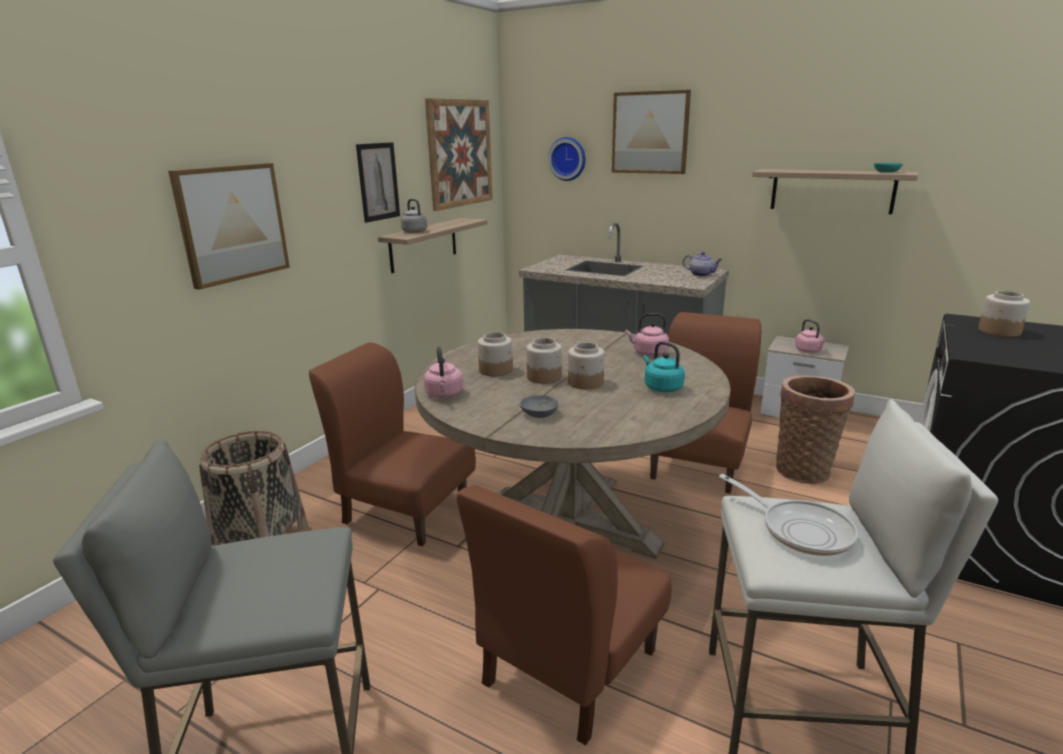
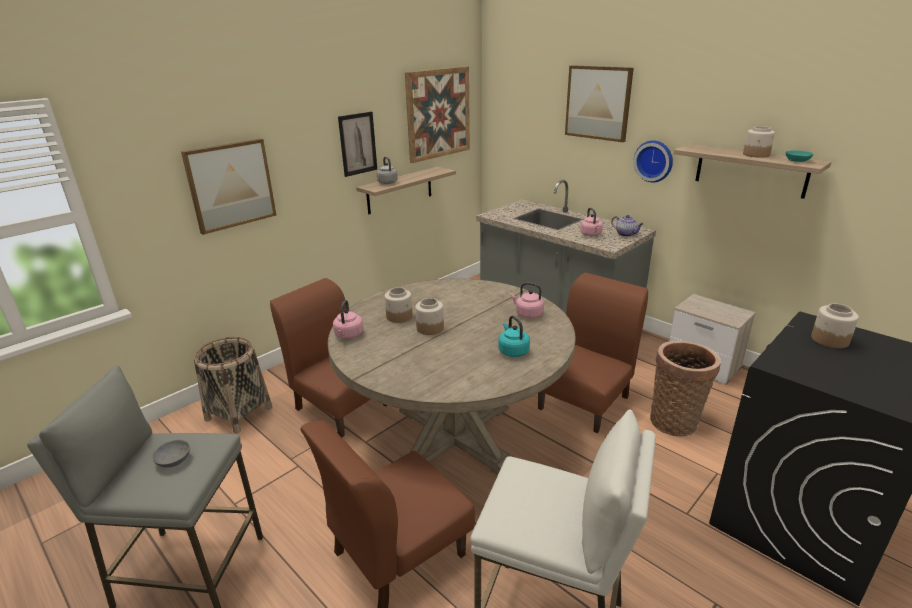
camera: 15 degrees right, 5 degrees up
grey bowl [520,395,559,418] -> grey bowl moved to [152,440,190,468]
wall clock [548,137,586,181] -> wall clock moved to [634,140,673,183]
jar [568,342,604,389] -> jar moved to [743,126,775,158]
frying pan [719,474,858,556] -> none
pink kettle [795,319,827,353] -> pink kettle moved to [580,208,603,236]

